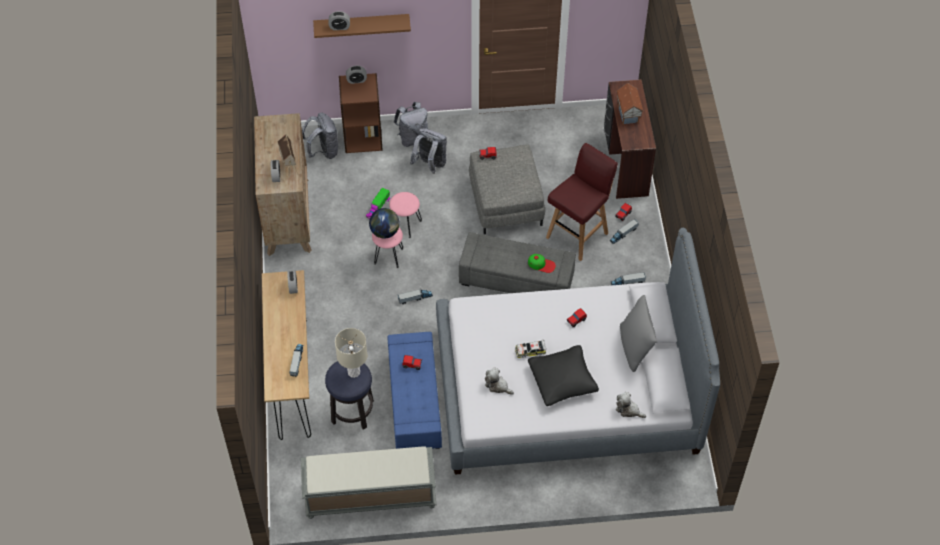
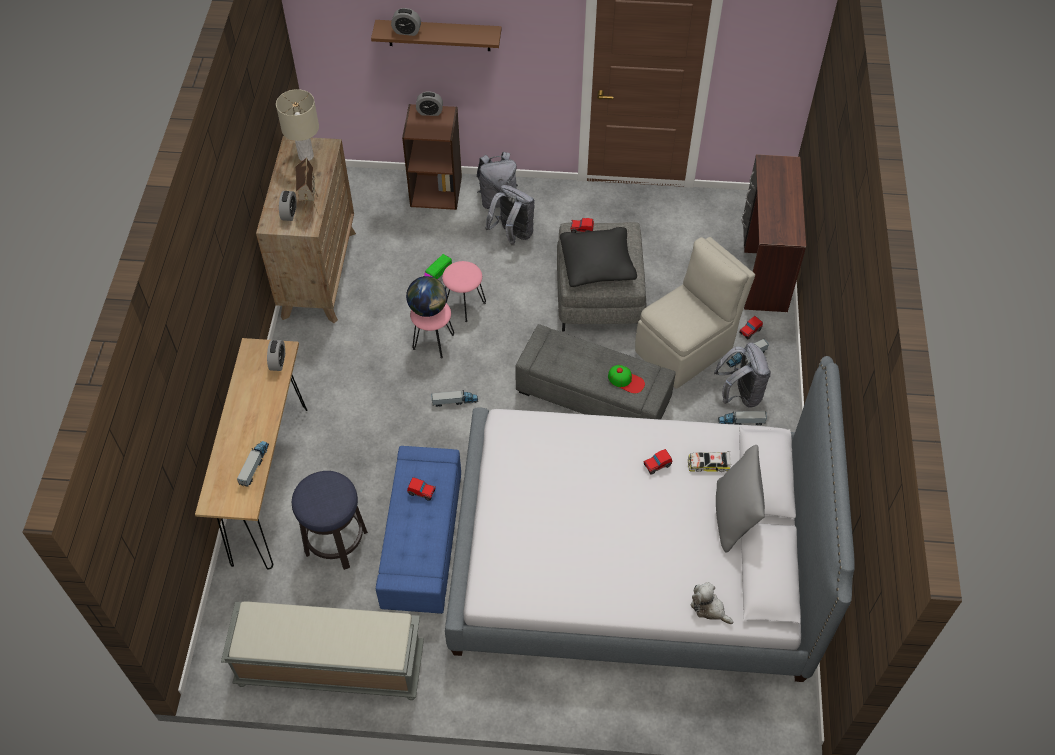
camera: 10 degrees right, 0 degrees up
grey backpack [302,113,339,159] -> grey backpack moved to [714,342,771,407]
beige table lamp [335,328,367,378] -> beige table lamp moved to [276,89,319,161]
plush toy [485,367,514,395] -> none
toy car [515,340,546,358] -> toy car moved to [688,451,731,472]
black pillow [528,345,599,406] -> black pillow moved to [560,227,637,287]
red stool [546,143,618,261] -> beige chair [635,237,755,389]
toy house [616,83,644,125] -> none

